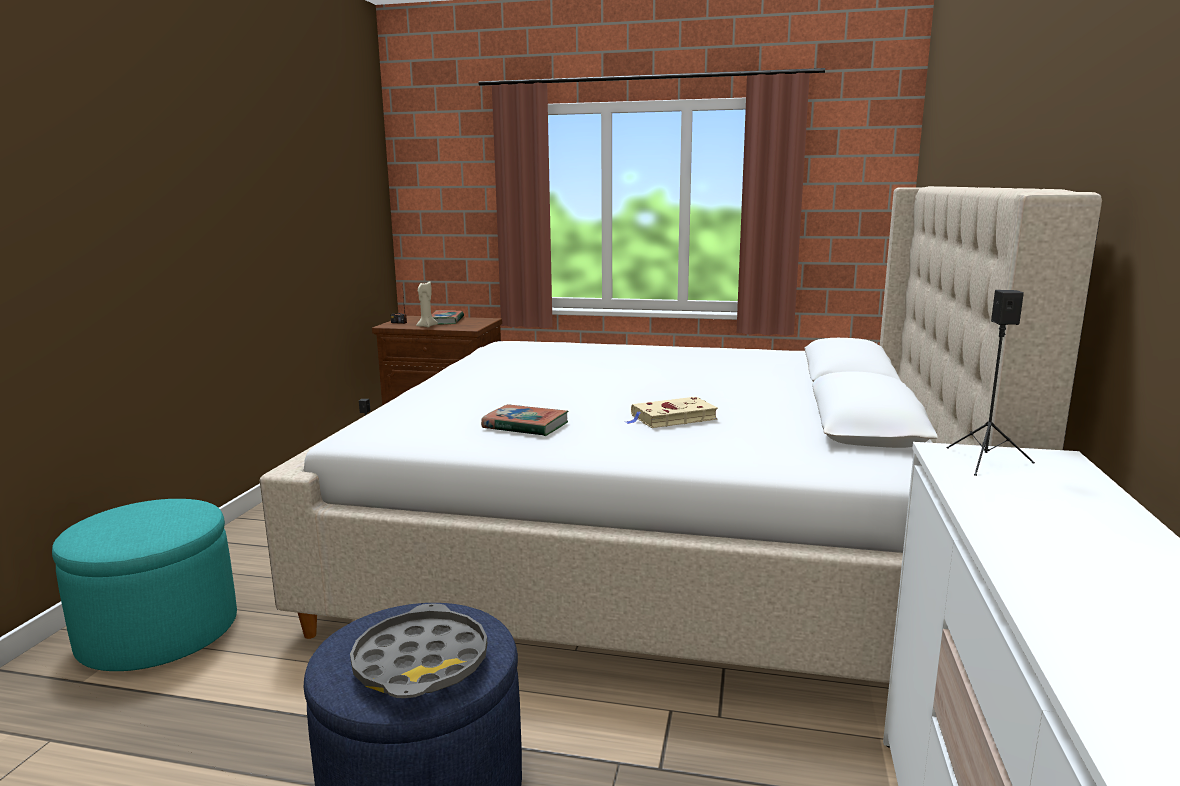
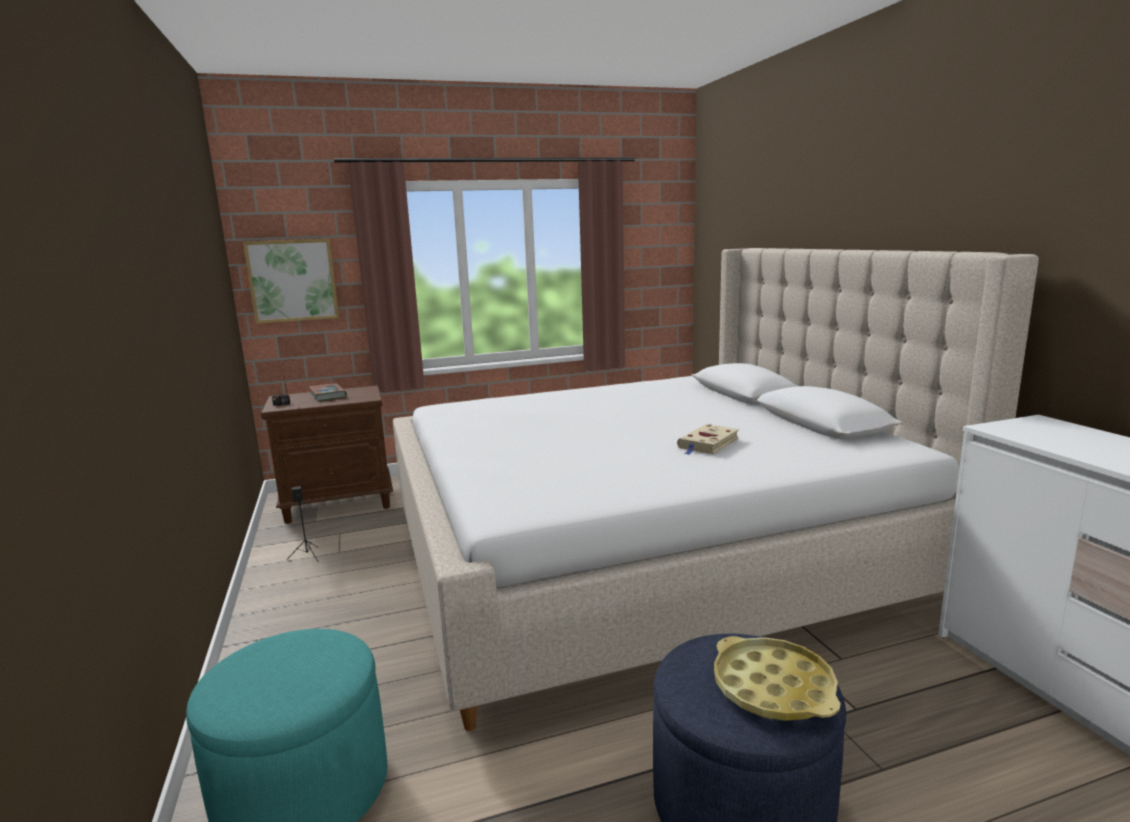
camera: 30 degrees left, 0 degrees up
grey tray [350,603,487,698] -> yellow tray [714,636,841,721]
beige candle [416,281,438,328] -> none
book [481,404,568,436] -> none
black speaker [947,290,1035,476] -> none
none -> picture [243,239,339,324]

